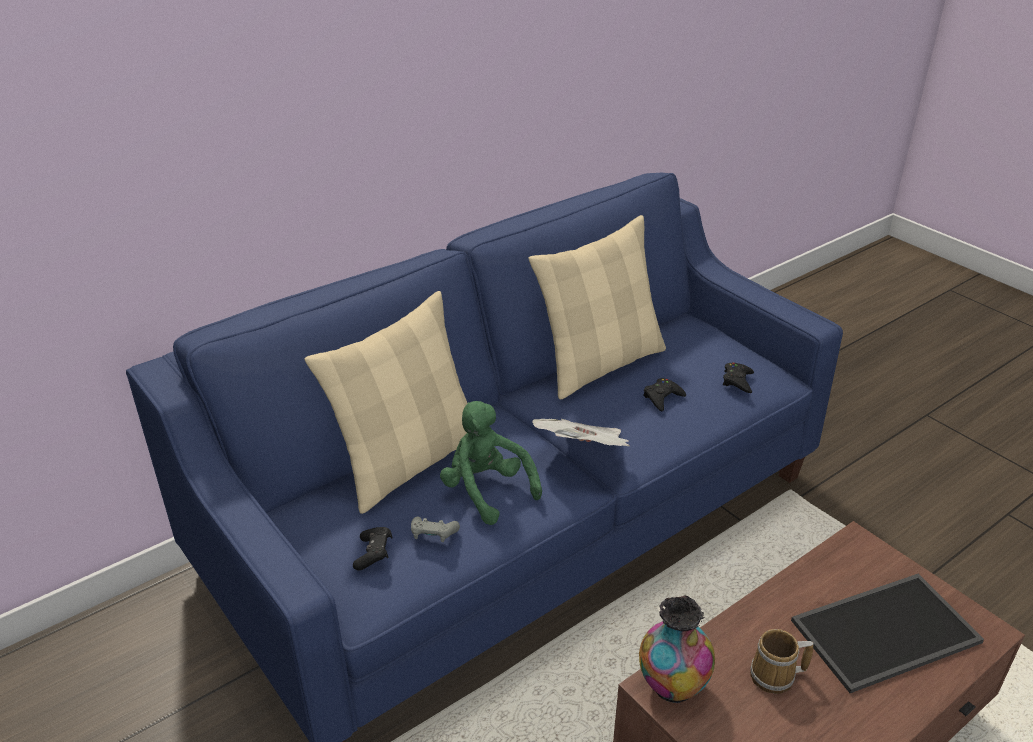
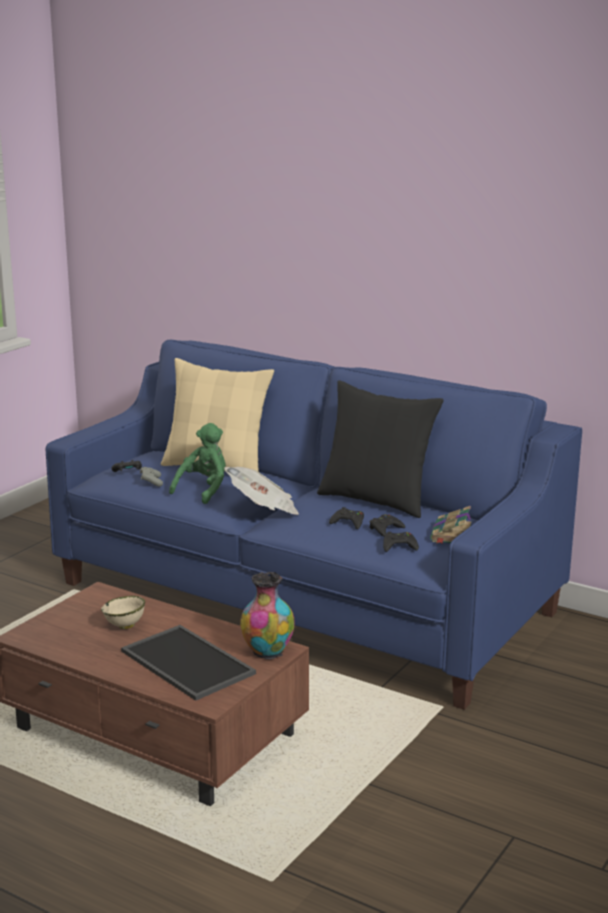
camera: 70 degrees right, 15 degrees down
beige pillow [528,215,666,400] -> black pillow [317,380,444,518]
vase [639,596,715,703] -> vase moved to [240,572,295,659]
mug [750,629,814,694] -> beige bowl [101,596,145,629]
none -> black game controller [370,514,405,537]
none -> book [430,506,471,544]

